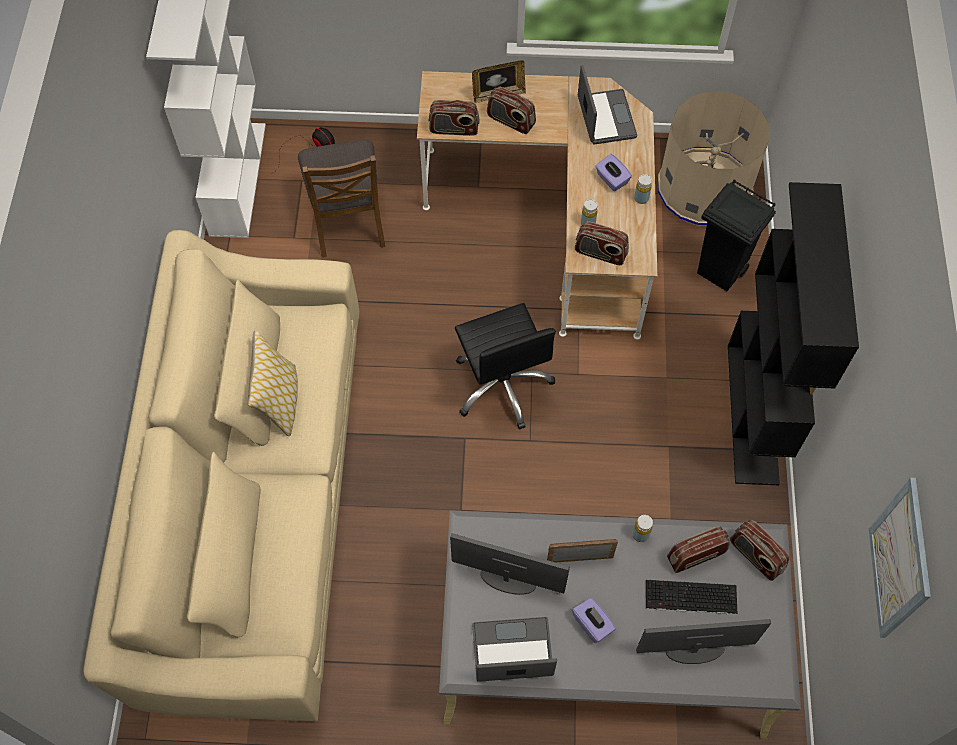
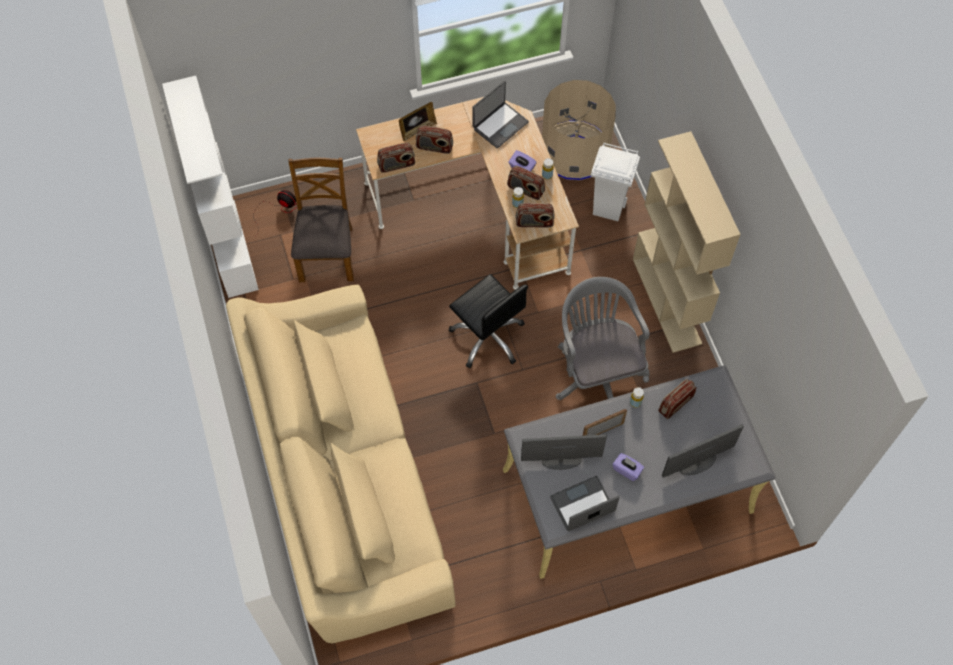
camera: 20 degrees left, 0 degrees up
pillow [248,331,298,436] -> none
brown chair [298,140,385,258] -> brown chair turned 150 degrees counterclockwise [288,158,354,282]
laptop [578,65,637,145] -> laptop turned 75 degrees clockwise [472,81,529,148]
keyboard [646,580,737,614] -> none
black trash can [697,179,776,291] -> white trash can [591,143,640,221]
black bookcase [728,182,859,485] -> beige bookcase [633,131,741,353]
radio [730,520,790,581] -> radio moved to [507,166,545,200]
picture [869,478,931,638] -> none
none -> grey office chair [556,277,650,400]

